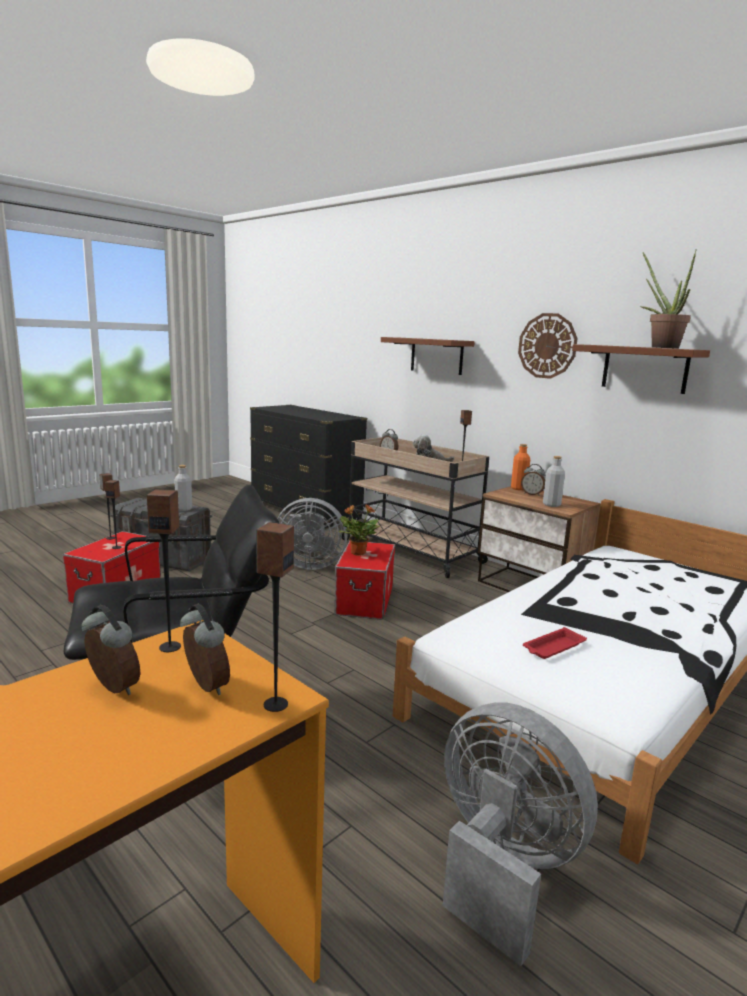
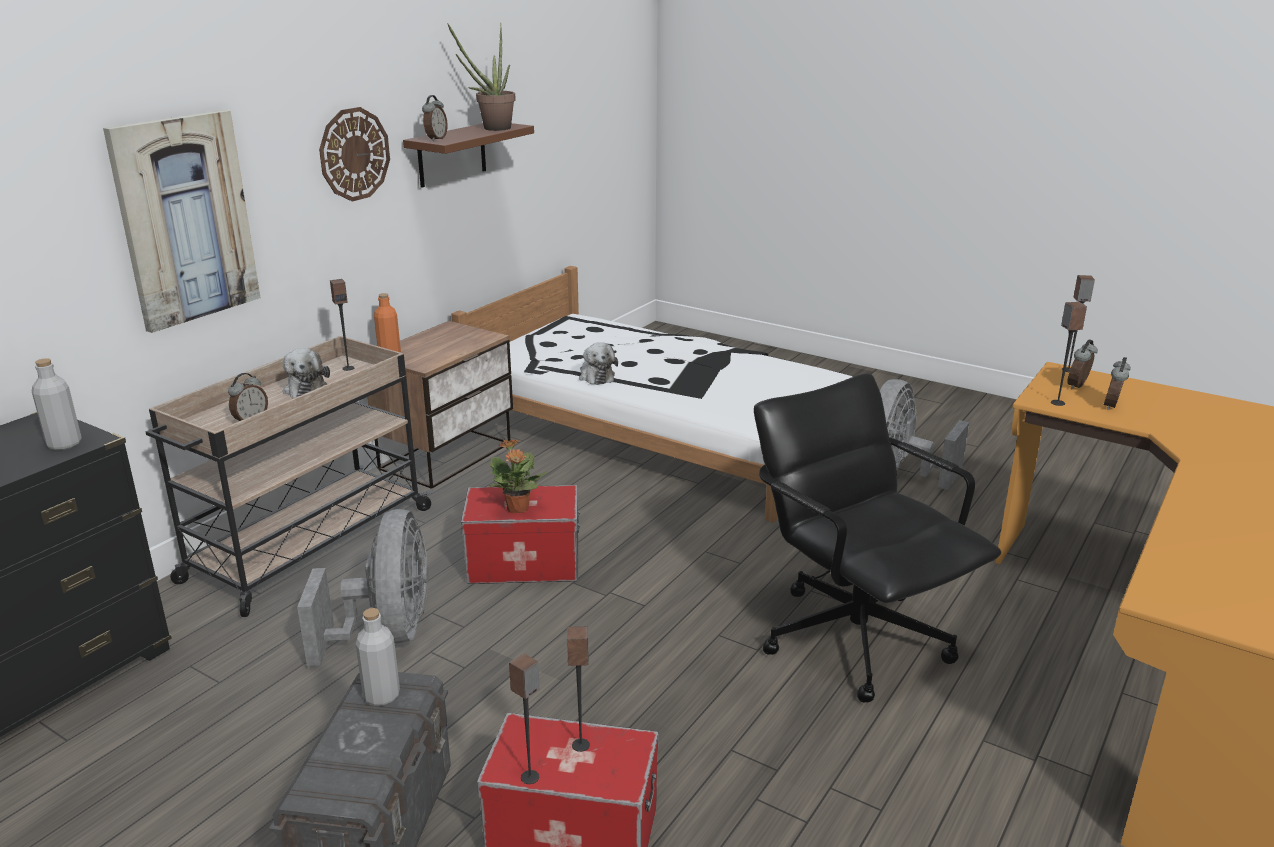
camera: 100 degrees left, 10 degrees up
brown shelf [381,337,475,375] -> picture [103,110,261,333]
alarm clock [521,464,546,496] -> alarm clock moved to [422,95,448,141]
red tray [523,627,587,659] -> none
grey bottle [543,456,565,507] -> grey bottle moved to [32,358,82,450]
none -> plush toy [579,342,618,385]

